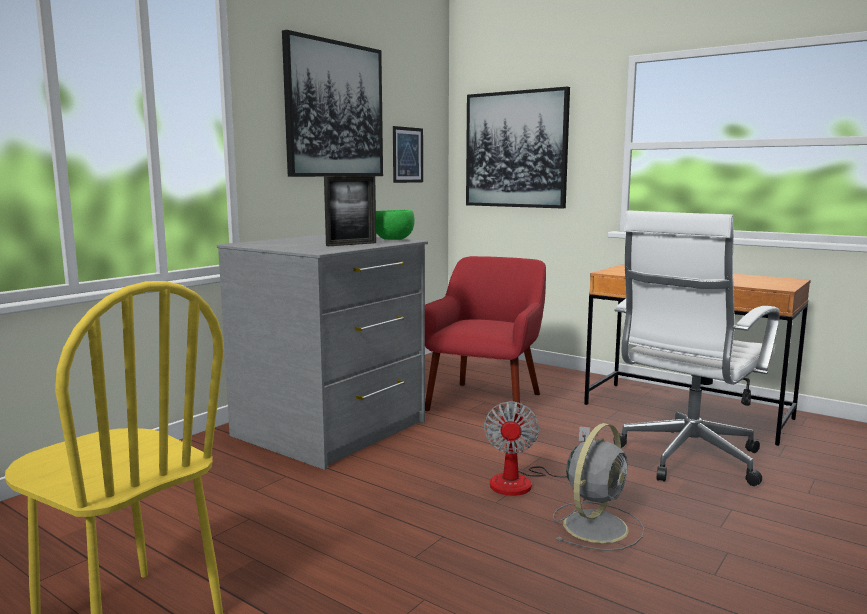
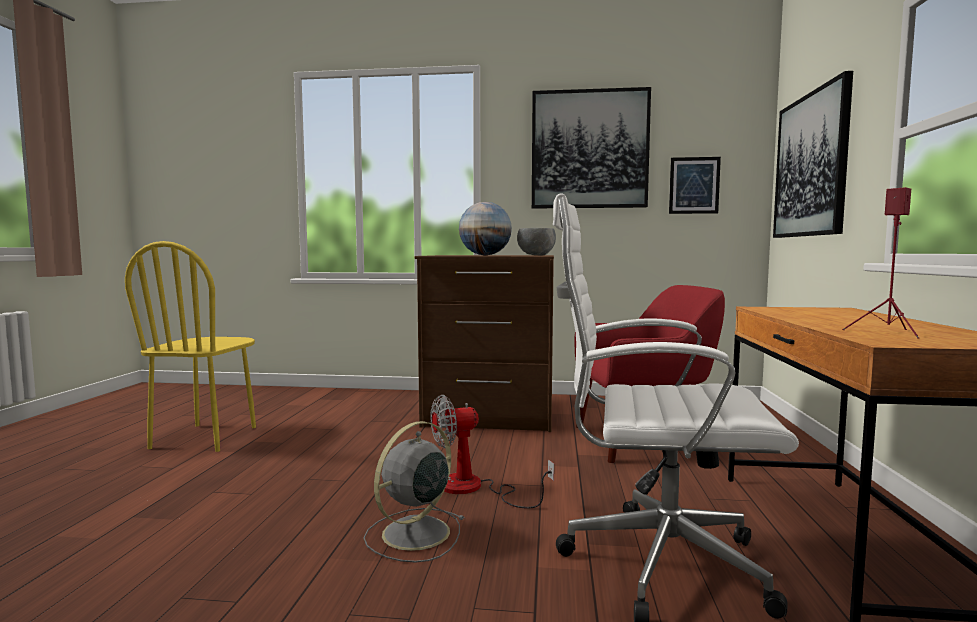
camera: 60 degrees right, 5 degrees down
grey dresser [217,234,428,470] -> brown dresser [415,255,554,432]
picture frame [324,176,376,246] -> globe [459,202,512,255]
green bowl [376,210,415,240] -> grey bowl [517,228,556,256]
grey fan [553,423,644,551] -> grey fan turned 120 degrees clockwise [364,421,465,563]
none -> red speaker [842,187,920,339]

